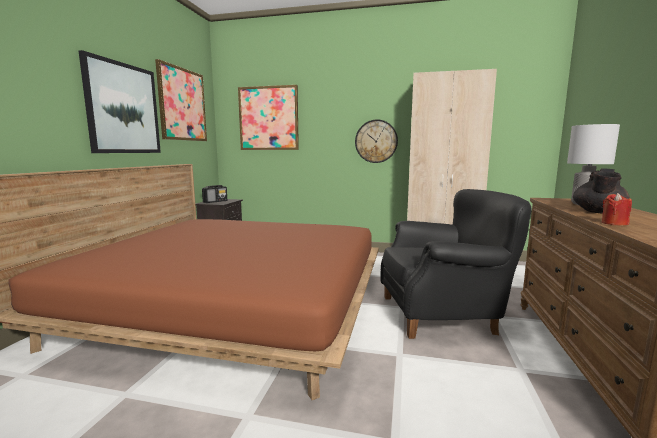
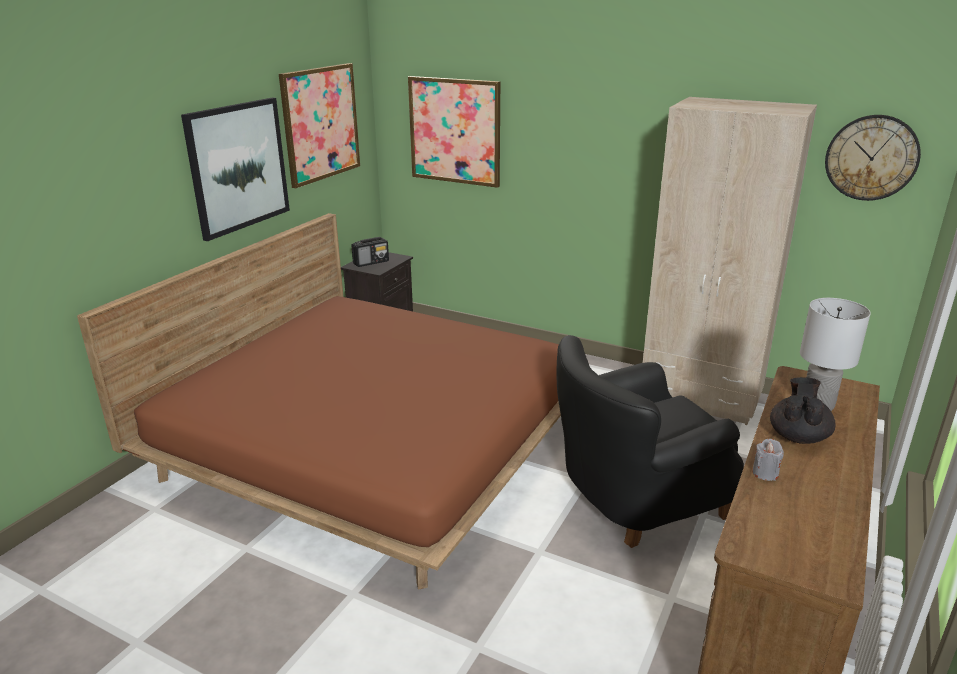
camera: 15 degrees right, 15 degrees up
wall clock [355,119,398,163] -> wall clock moved to [825,115,921,201]
black armchair [380,189,532,339] -> black armchair turned 150 degrees clockwise [557,335,744,548]
black teapot [573,168,630,214] -> black teapot turned 150 degrees clockwise [770,377,836,444]
red candle [602,193,632,225] -> grey candle [752,439,784,481]

